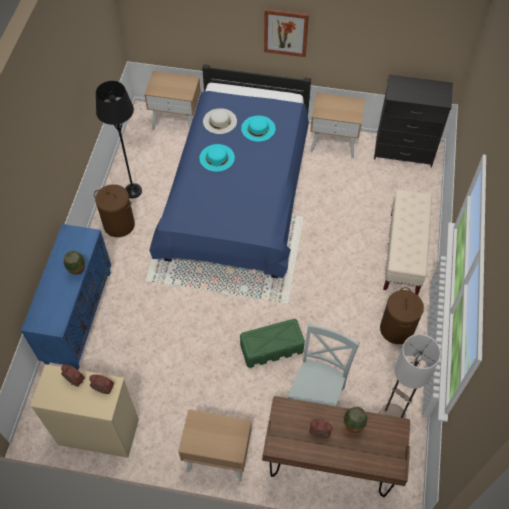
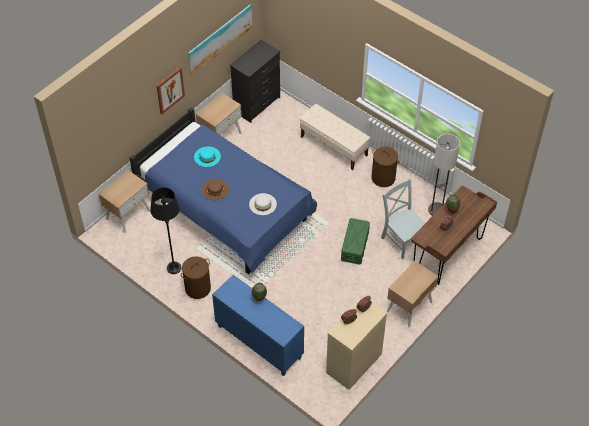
camera: 60 degrees left, 5 degrees down
turquoise hat [199,144,235,172] -> brown hat [202,179,229,200]
white hat [203,108,237,134] -> white hat moved to [249,193,277,215]
none -> picture [188,4,252,75]

